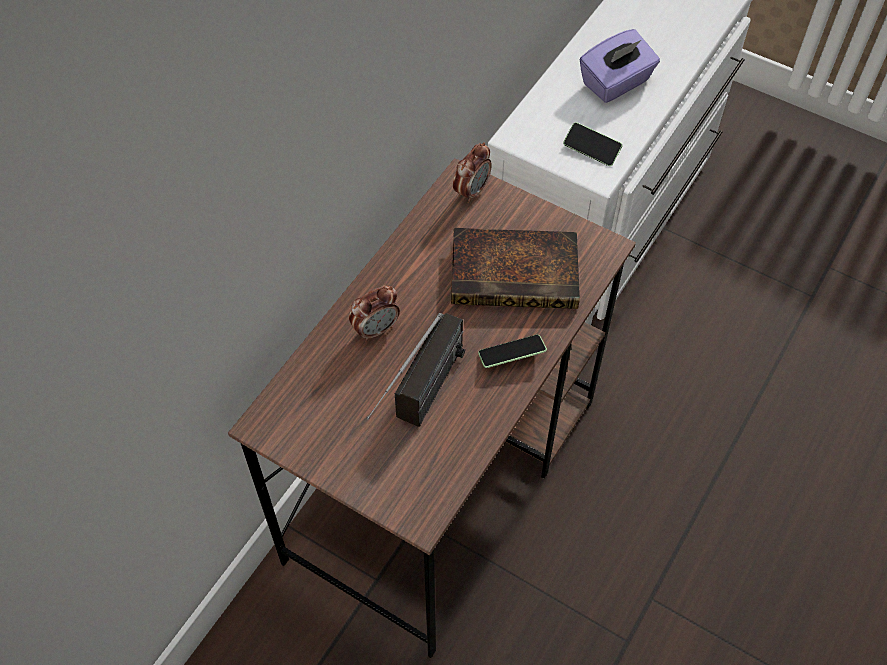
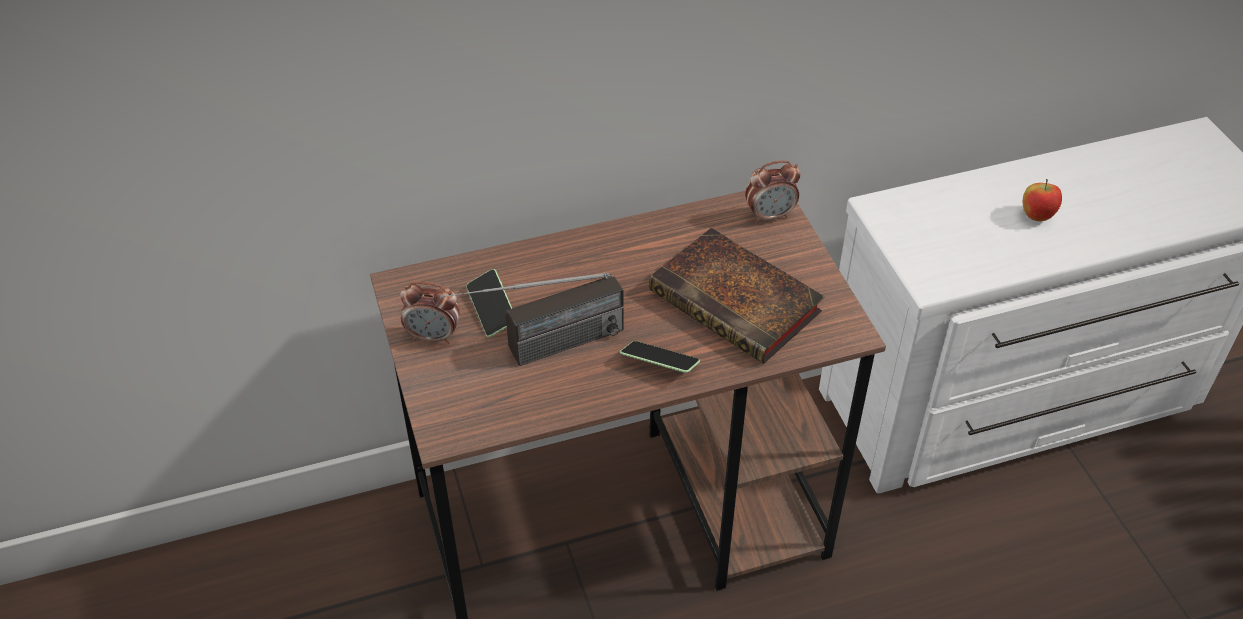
camera: 40 degrees right, 10 degrees down
alarm clock [349,285,400,342] -> alarm clock moved to [400,281,460,344]
phone [563,122,622,166] -> phone moved to [466,269,512,337]
purple tissue box [580,29,660,103] -> apple [1023,179,1062,221]

